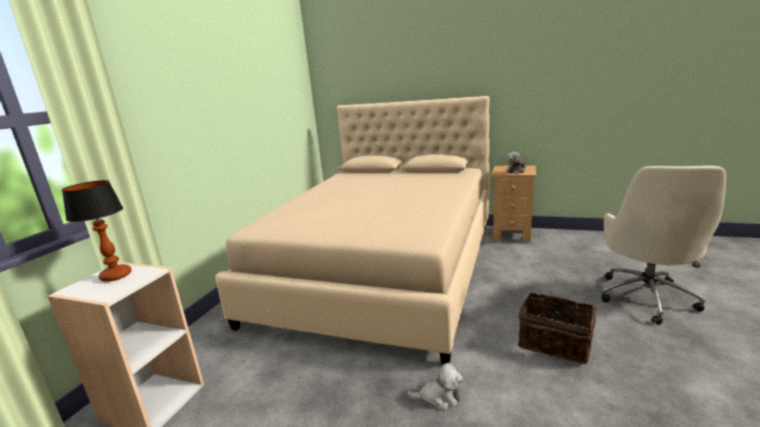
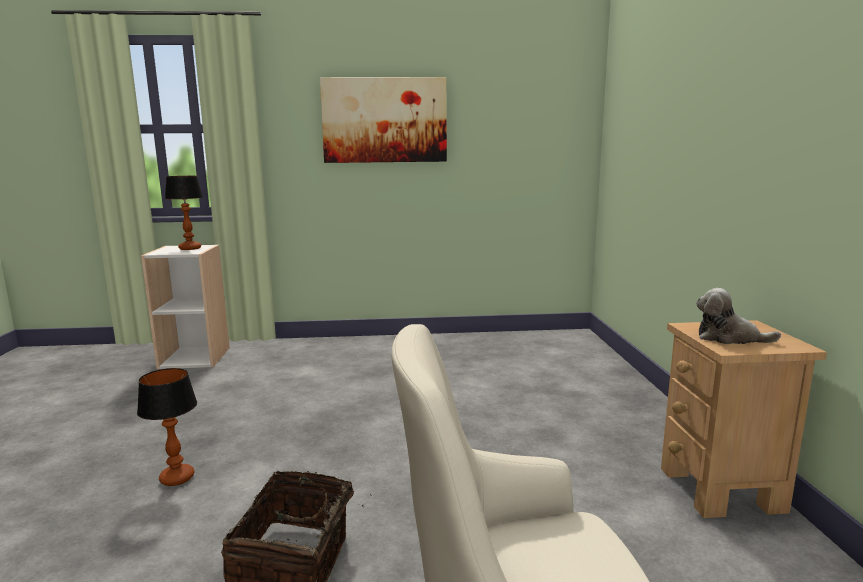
camera: 65 degrees right, 5 degrees down
beige bed [215,96,489,365] -> none
plush toy [407,363,463,411] -> table lamp [137,368,197,486]
none -> picture [320,77,447,163]

